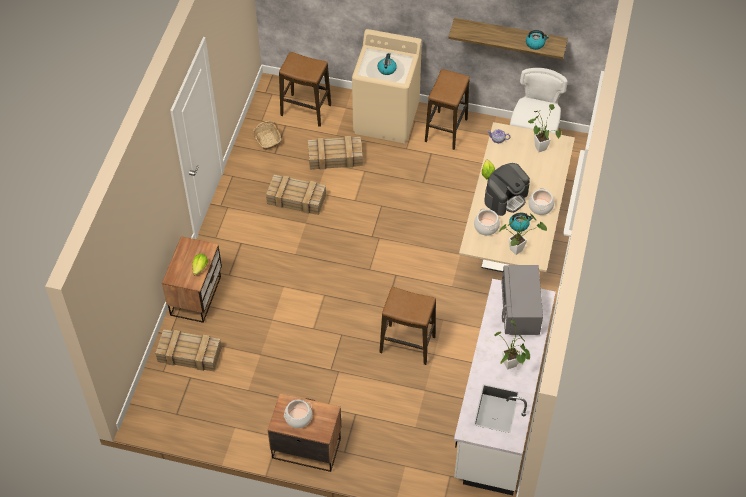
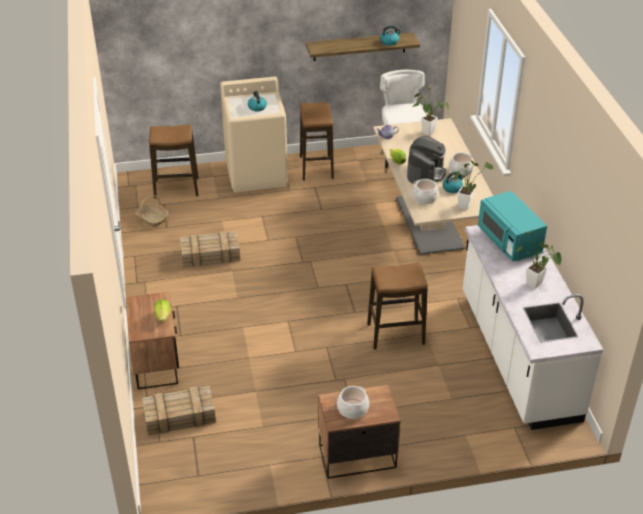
camera: 25 degrees left, 15 degrees down
crate [308,136,363,170] -> none
grey microwave [502,265,543,335] -> turquoise microwave [478,191,547,262]

